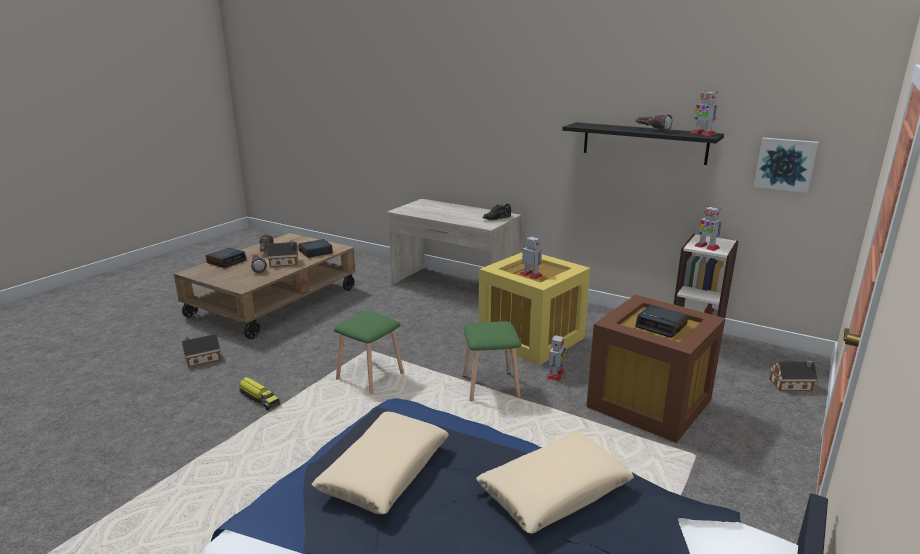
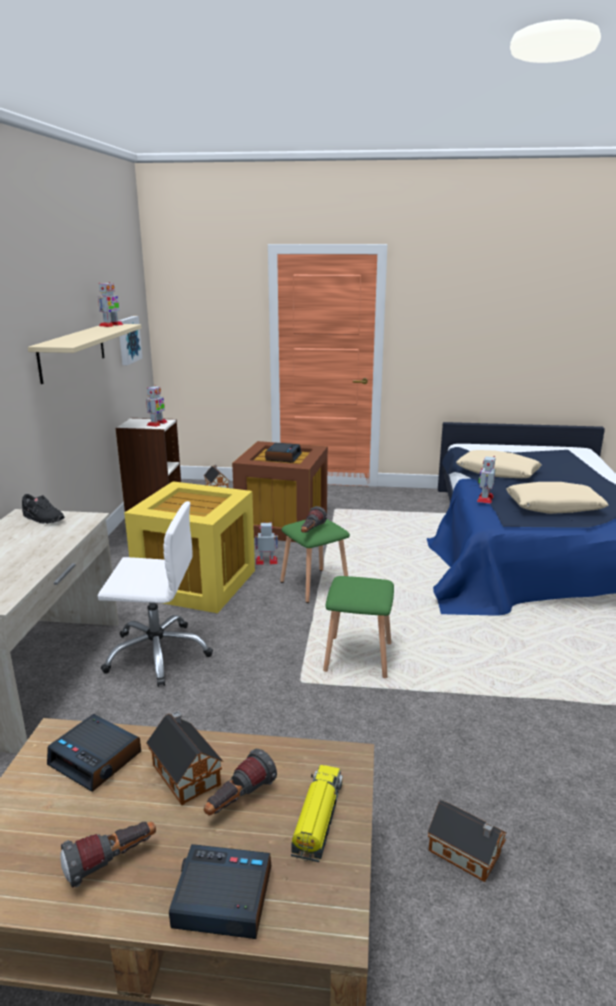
camera: 115 degrees left, 0 degrees up
toy truck [239,377,280,410] -> toy truck moved to [291,765,343,862]
toy robot [520,237,543,280] -> toy robot moved to [477,456,496,504]
black shelf [562,122,724,165] -> beige shelf [28,324,141,384]
flashlight [636,114,672,132] -> flashlight moved to [301,506,327,533]
none -> white office chair [98,501,213,687]

